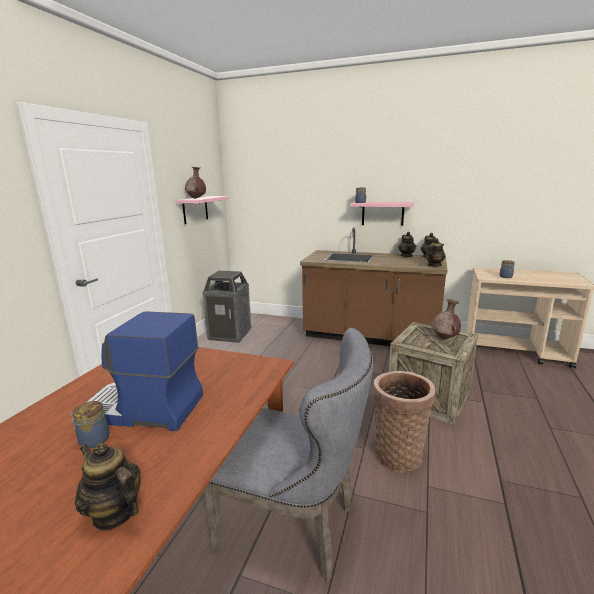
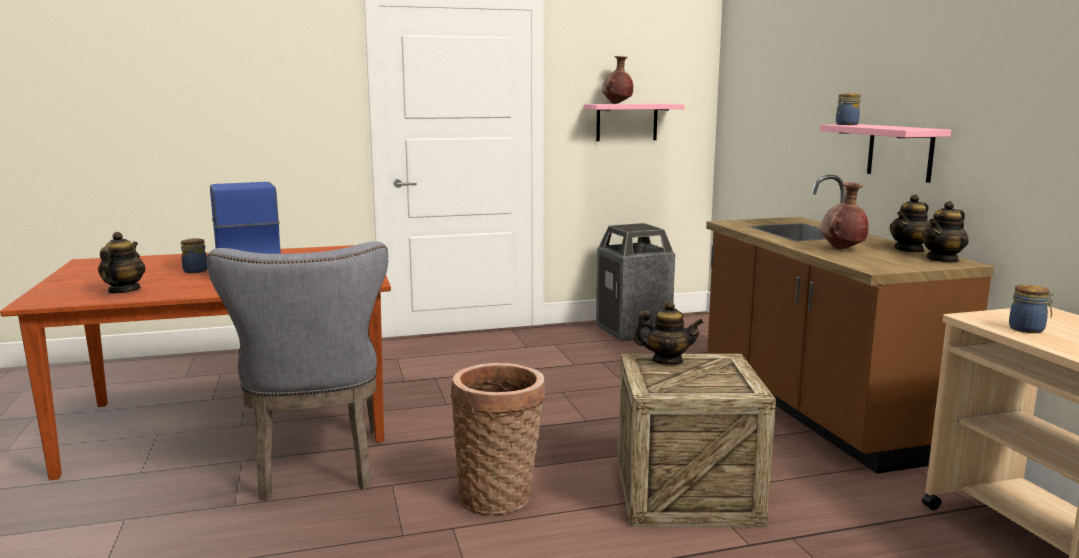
camera: 55 degrees right, 5 degrees down
teapot [425,239,446,266] -> teapot moved to [633,301,704,365]
brown vase [432,299,461,339] -> brown vase moved to [820,182,869,249]

